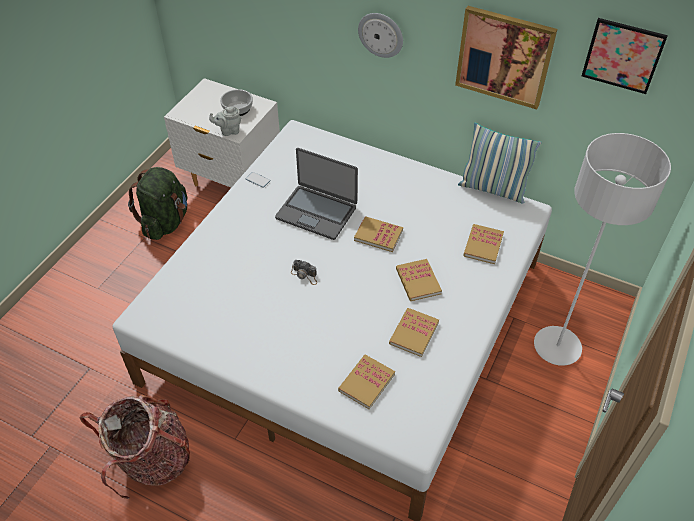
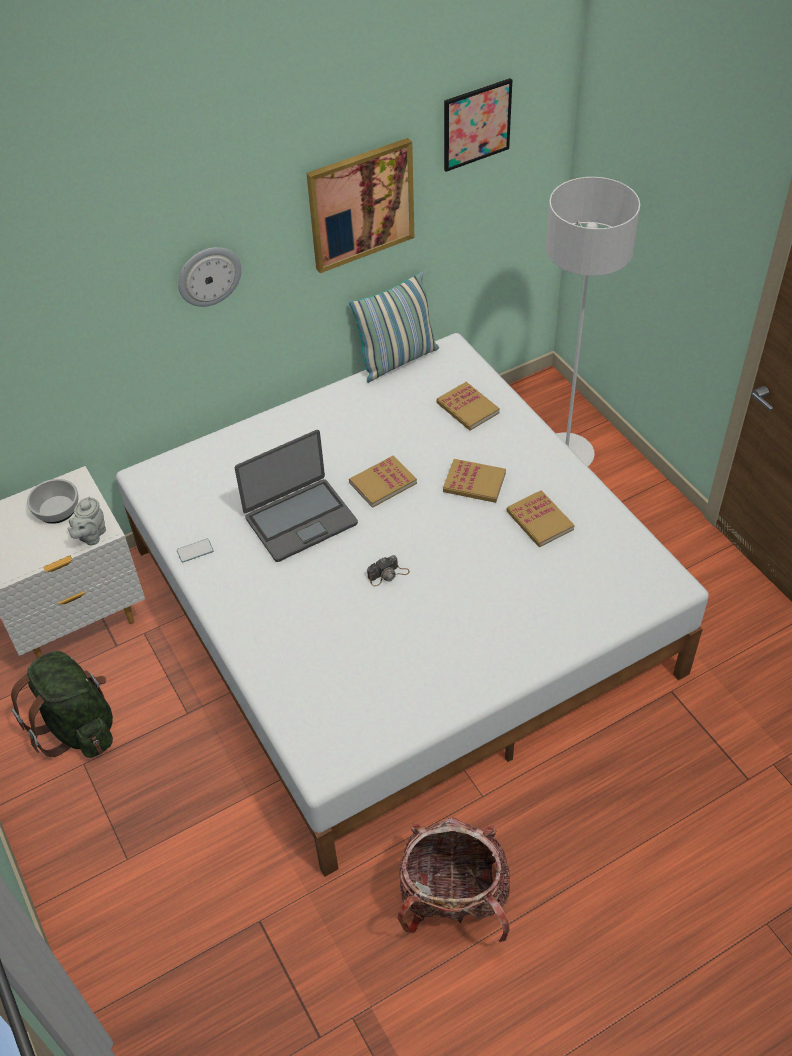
camera: 55 degrees left, 0 degrees up
book [338,355,395,409] -> none

